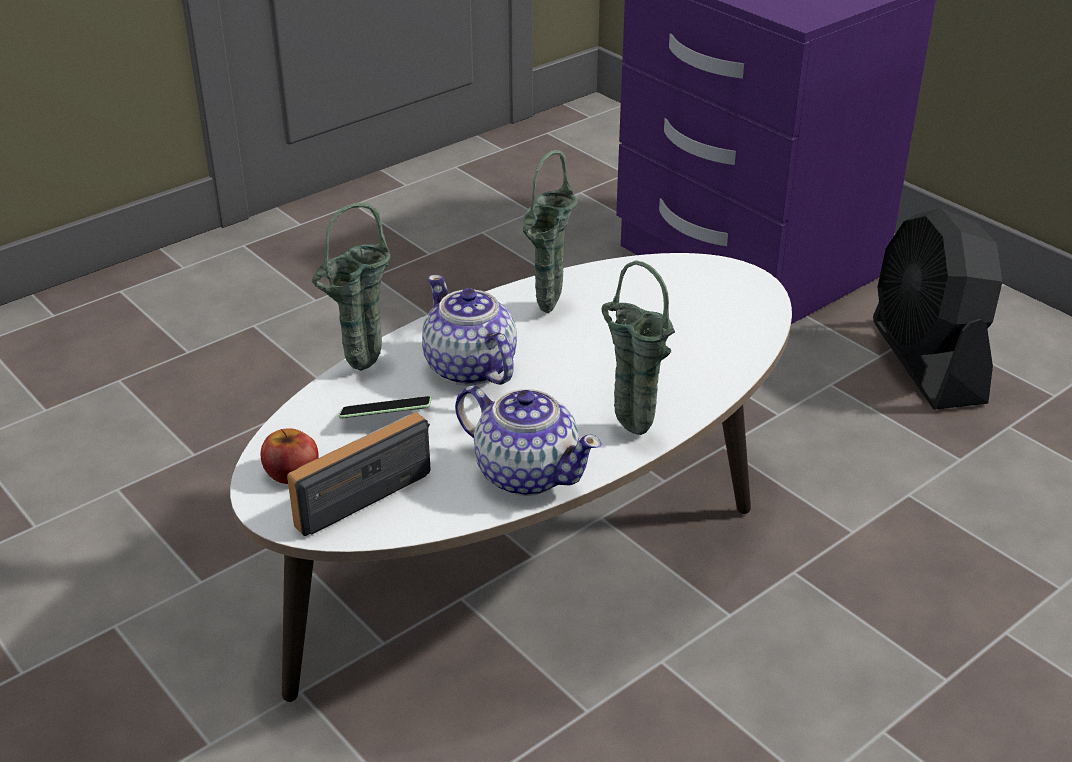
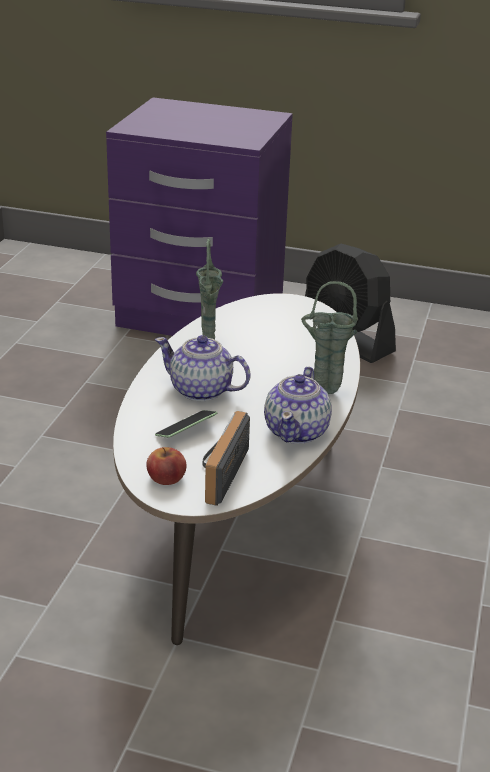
camera: 35 degrees left, 5 degrees down
green vase [312,202,391,371] -> none
teapot [455,385,602,496] -> teapot turned 105 degrees clockwise [264,366,332,444]

